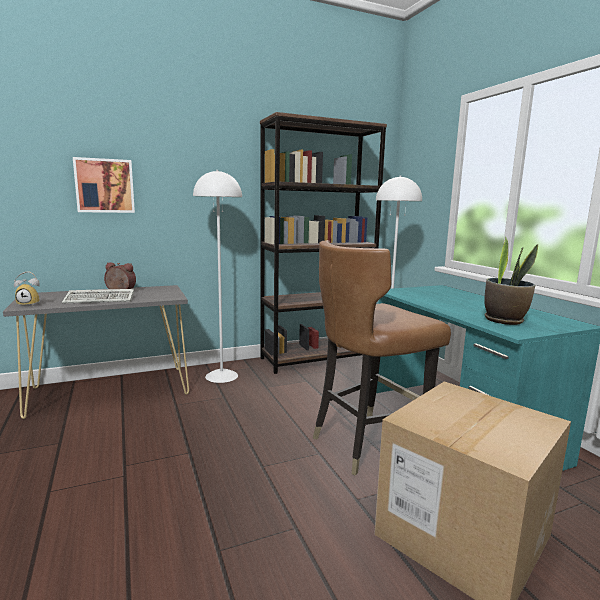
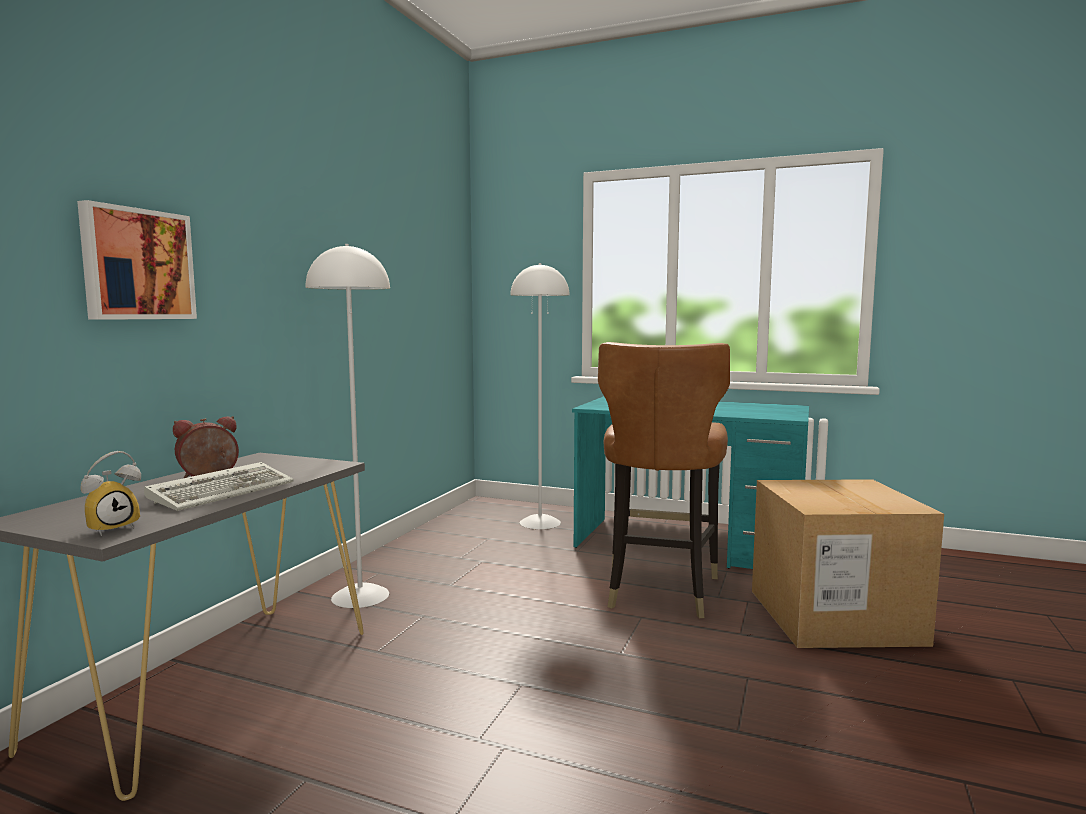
camera: 45 degrees left, 5 degrees down
brown bookcase [260,112,387,374] -> none
potted plant [484,236,538,325] -> none

